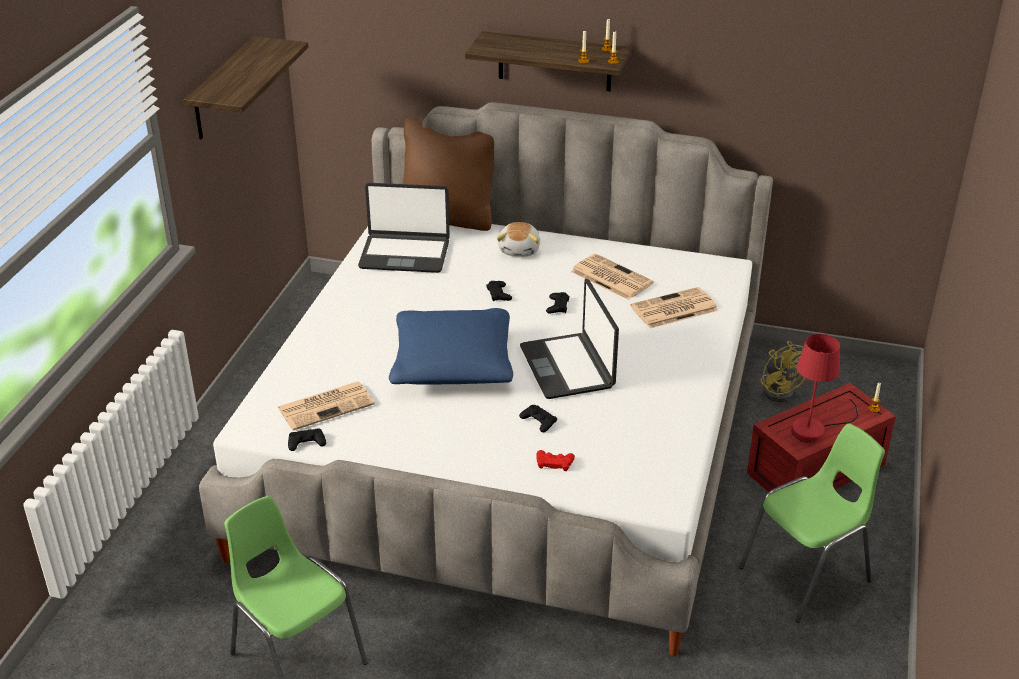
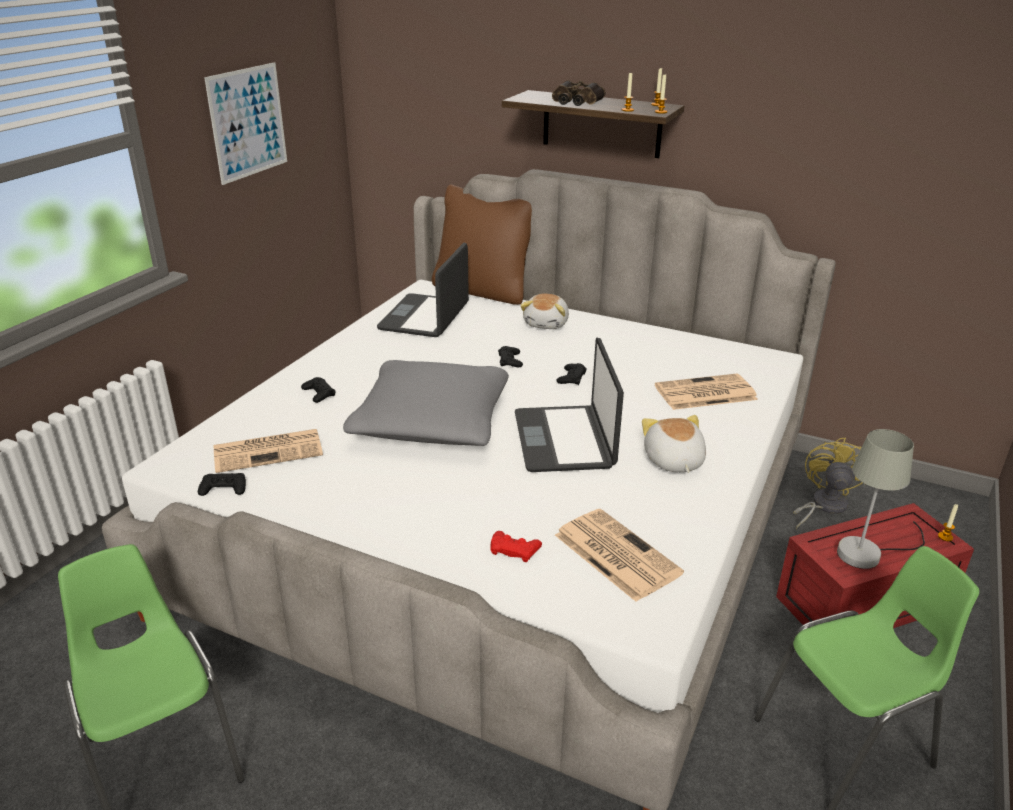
camera: 10 degrees right, 5 degrees down
shelf [183,36,309,139] -> picture [204,62,287,185]
laptop [358,183,450,273] -> laptop turned 90 degrees clockwise [377,243,469,337]
blue pillow [389,308,513,385] -> grey pillow [343,360,509,446]
black game controller [519,405,557,432] -> black game controller moved to [301,377,336,403]
newspaper [571,254,654,300] -> newspaper moved to [555,509,684,602]
yellow fan [760,341,806,402] -> yellow fan turned 150 degrees counterclockwise [793,437,866,529]
red table lamp [791,334,858,443] -> grey table lamp [837,429,925,569]
none -> binoculars [552,80,606,106]
none -> plush toy [642,415,706,473]

